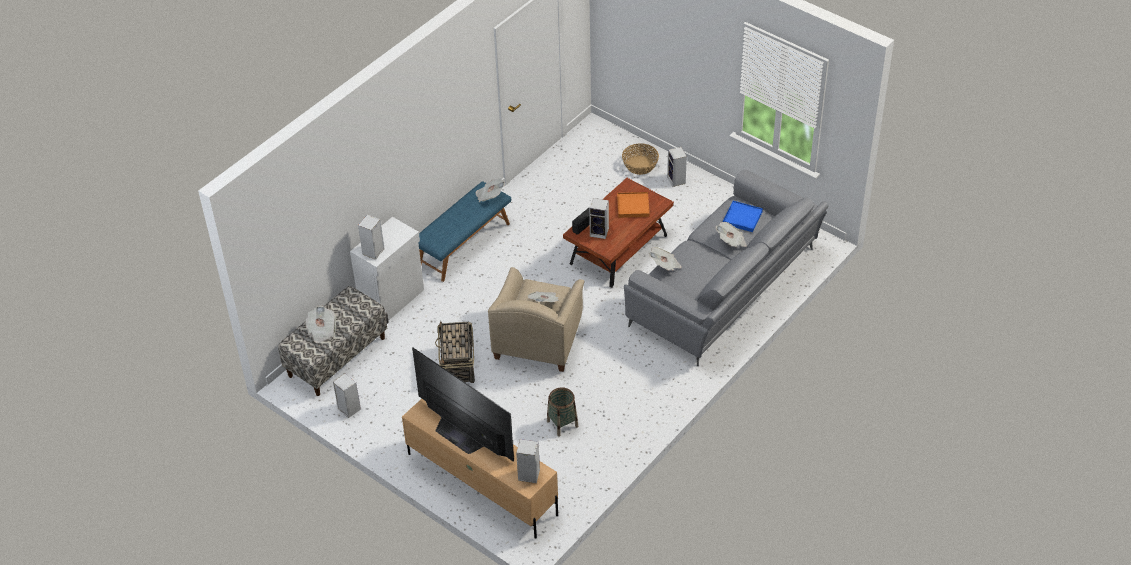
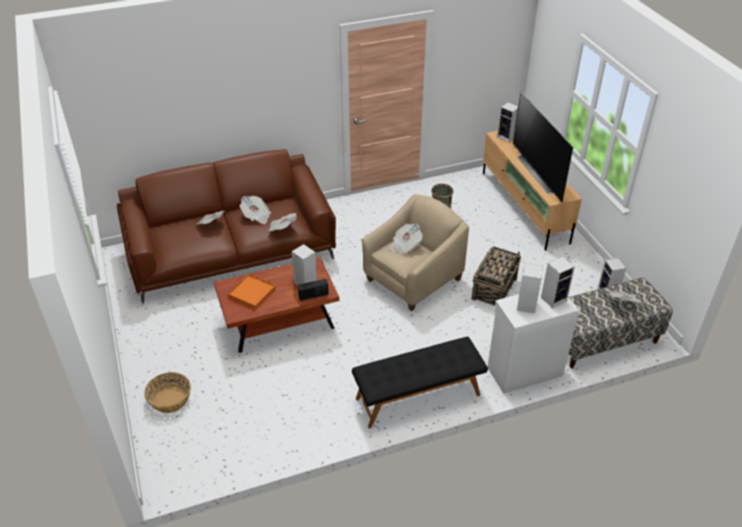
camera: 150 degrees left, 5 degrees down
blue bench [418,181,511,282] -> black bench [352,337,488,428]
newspaper [475,178,505,202] -> newspaper moved to [240,196,271,224]
grey sofa [624,170,828,366] -> brown sofa [117,149,336,304]
speaker [667,147,687,187] -> speaker moved to [517,263,543,313]
blue tray [723,201,763,232] -> none

